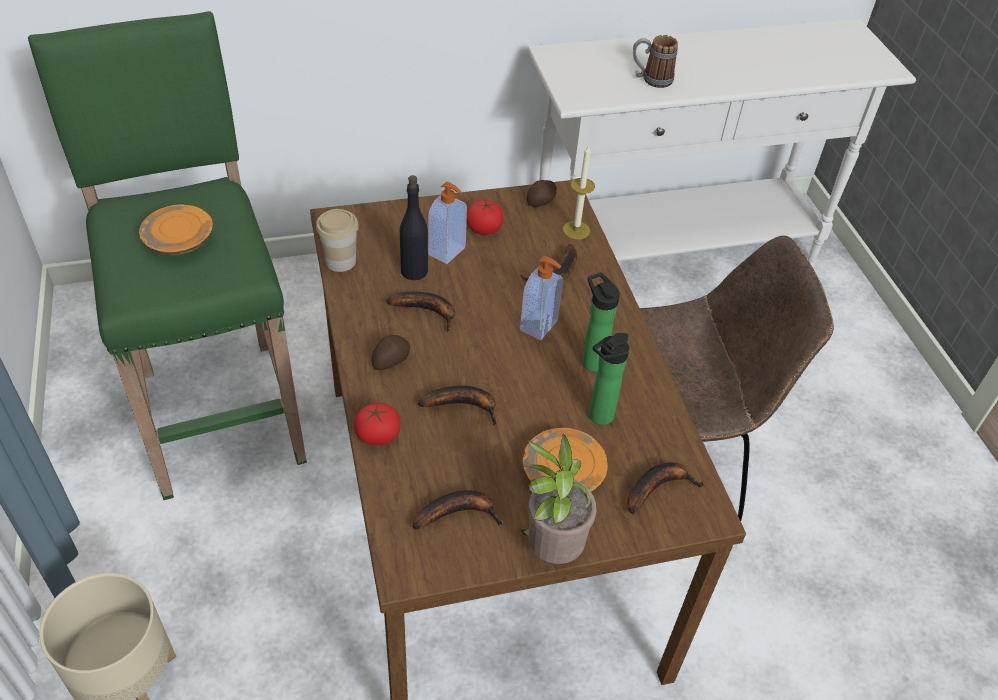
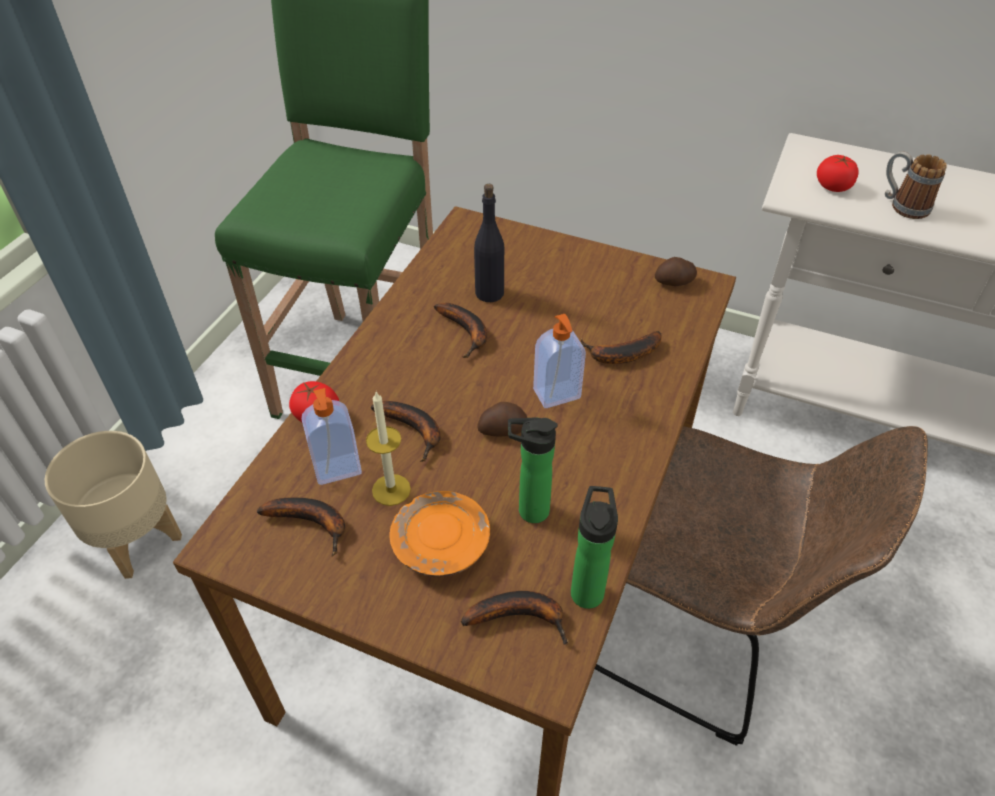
camera: 40 degrees right, 0 degrees up
orange plate [139,205,213,255] -> none
cup [316,209,359,272] -> none
potato [372,335,410,370] -> potato moved to [477,402,527,436]
soap dispenser [428,182,467,264] -> soap dispenser moved to [302,388,362,485]
tomato [467,199,503,235] -> tomato moved to [817,155,859,192]
potted plant [520,434,597,564] -> none
candle [563,144,595,239] -> candle moved to [366,392,411,506]
bottle [582,272,620,372] -> bottle moved to [571,486,618,609]

